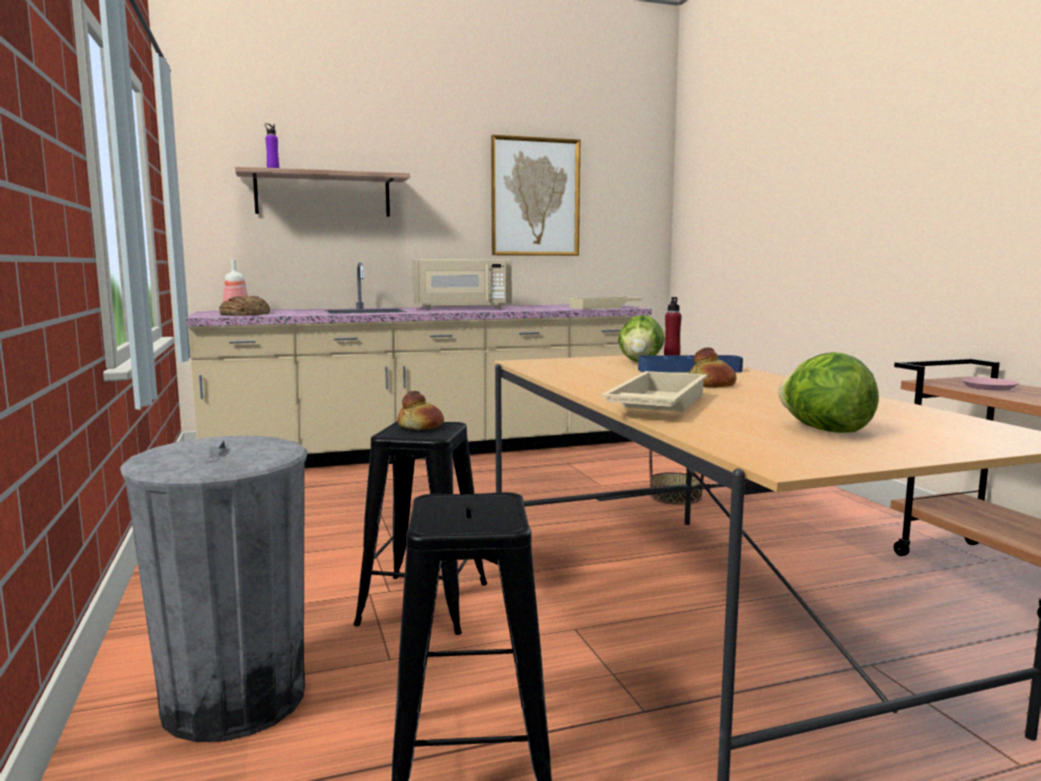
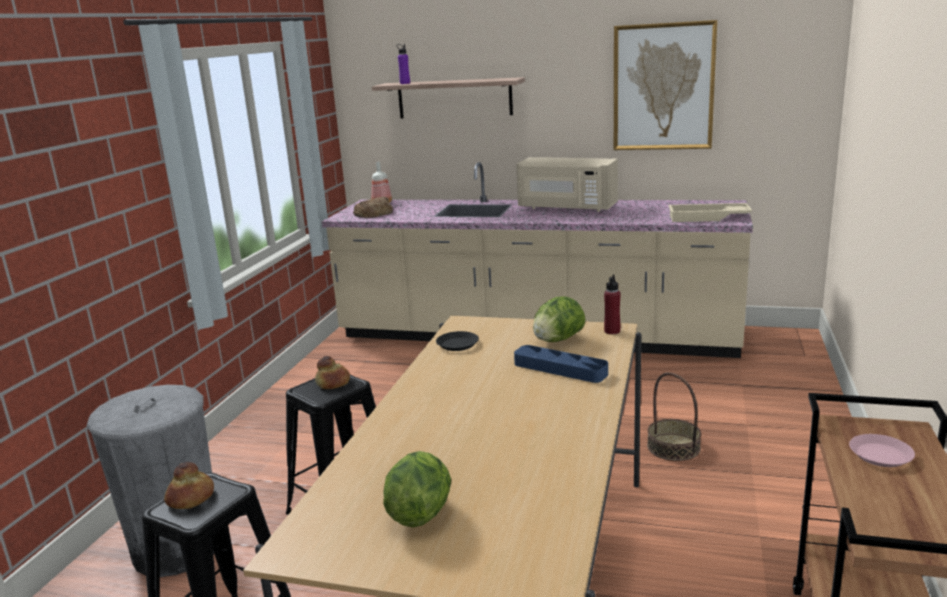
camera: 35 degrees right, 10 degrees up
beige tray [601,371,707,412] -> none
bread [689,347,736,388] -> bread moved to [164,462,214,509]
none -> black plate [436,331,479,351]

